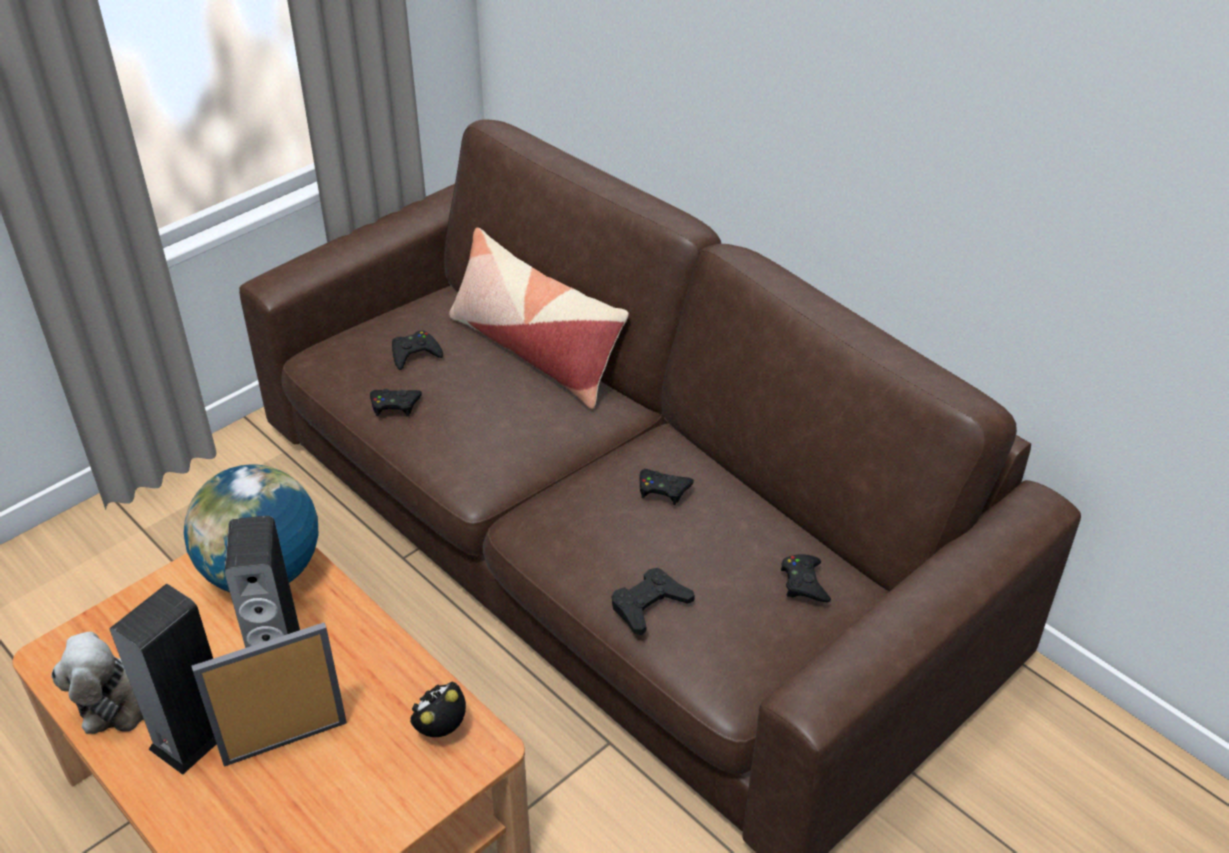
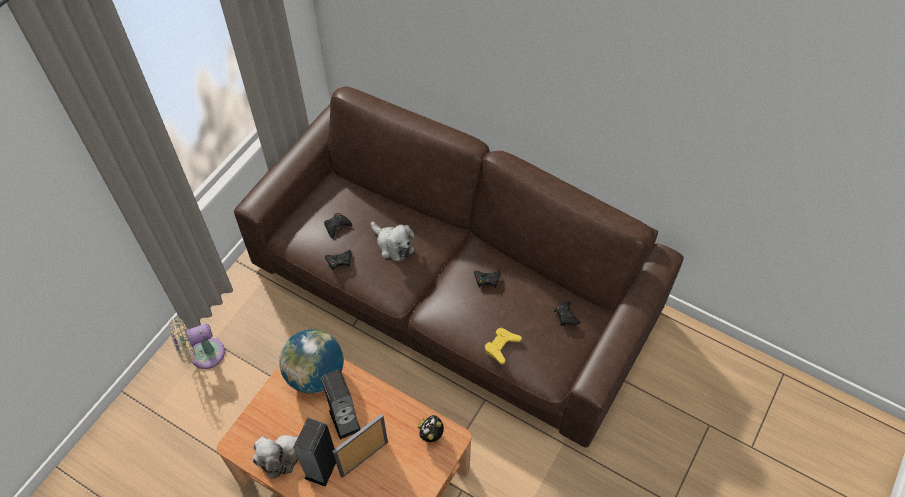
camera: 15 degrees left, 15 degrees up
pillow [449,228,629,409] -> none
black game controller [612,568,695,635] -> yellow game controller [485,328,522,364]
none -> beige fan [169,318,225,369]
none -> plush toy [371,222,415,261]

